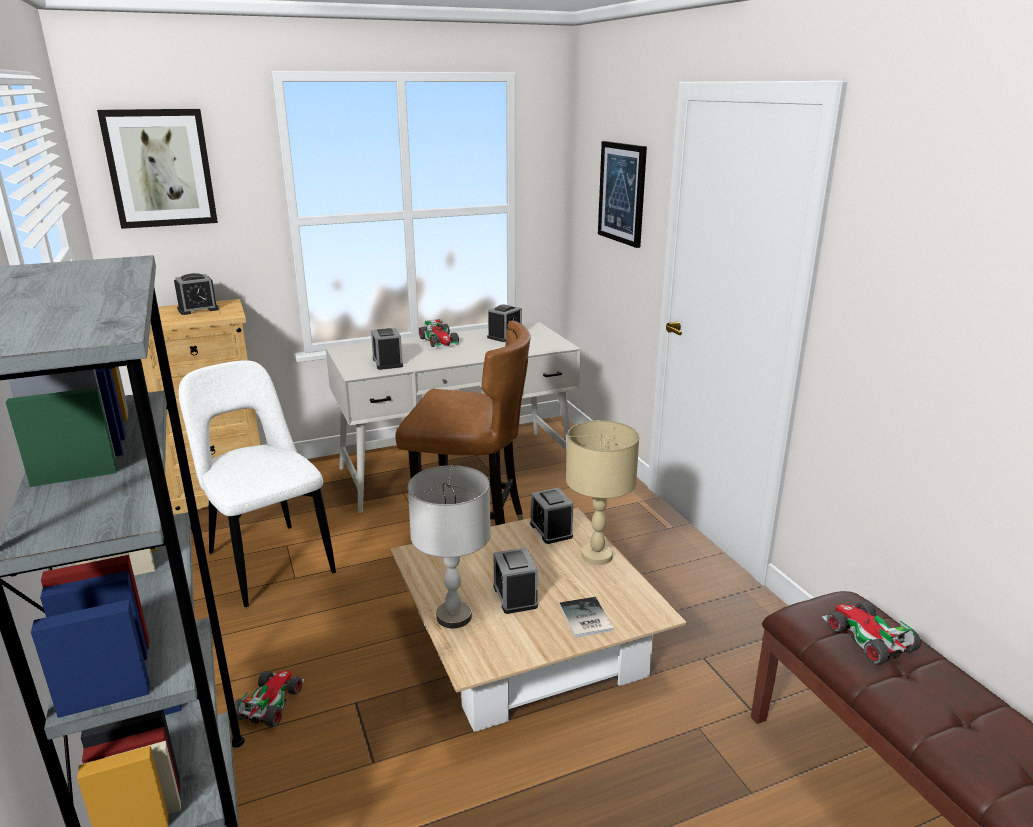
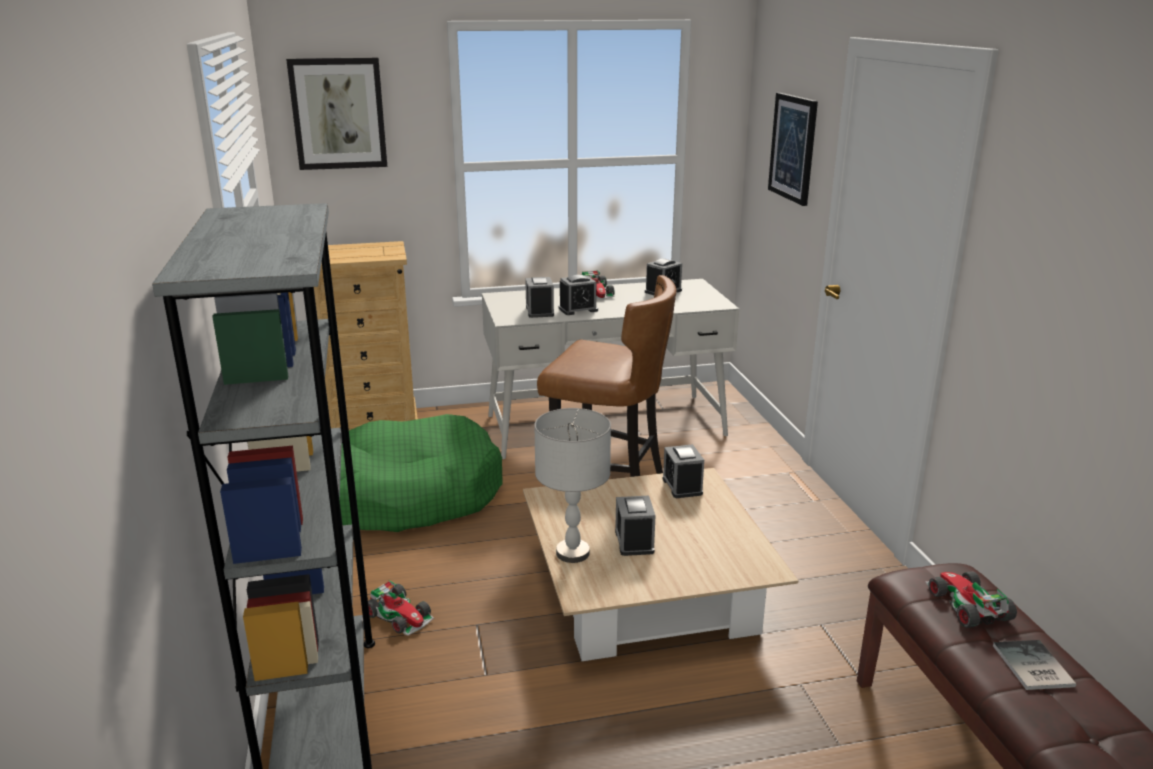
camera: 10 degrees right, 0 degrees up
alarm clock [174,273,219,315] -> alarm clock moved to [558,275,598,315]
white chair [179,360,336,607] -> green dog bed [340,414,502,532]
toy car [234,670,305,727] -> toy car turned 105 degrees clockwise [368,580,434,635]
book [559,597,614,638] -> book moved to [993,640,1076,690]
beige table lamp [566,420,639,565] -> none

